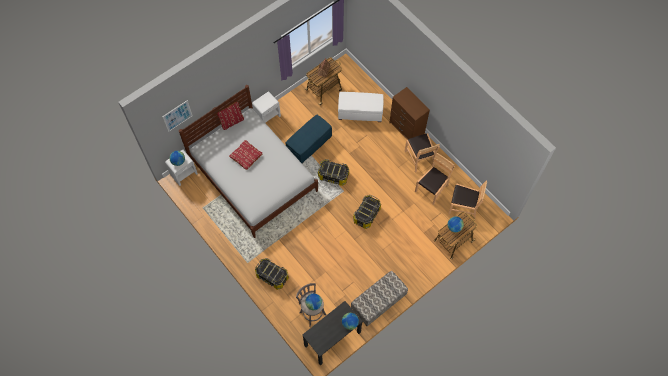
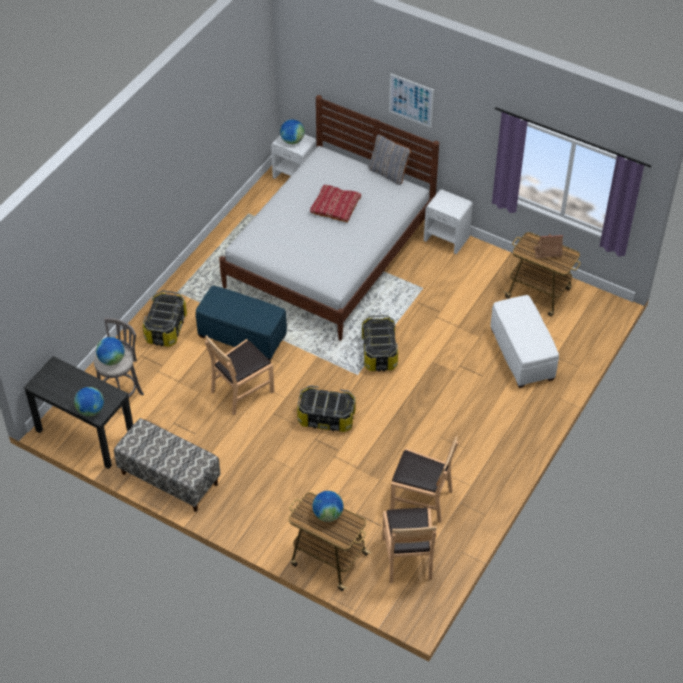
camera: 70 degrees right, 15 degrees down
picture [162,100,193,132] -> picture moved to [389,73,434,128]
red pillow [217,102,244,130] -> grey pillow [369,134,411,185]
blue ottoman [285,115,332,164] -> blue ottoman moved to [195,286,287,360]
brown dresser [389,87,430,140] -> none
brown chair [405,133,440,173] -> brown chair moved to [205,335,274,415]

